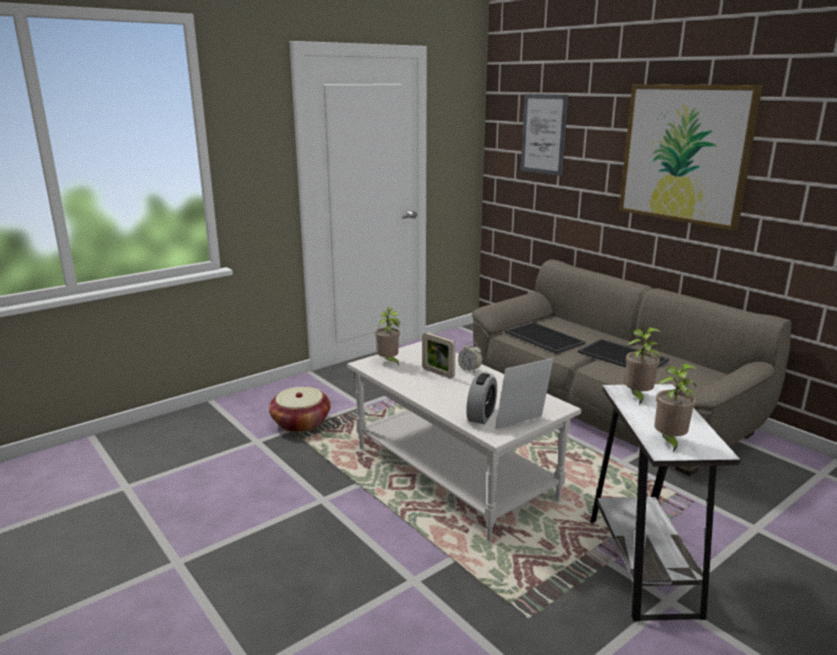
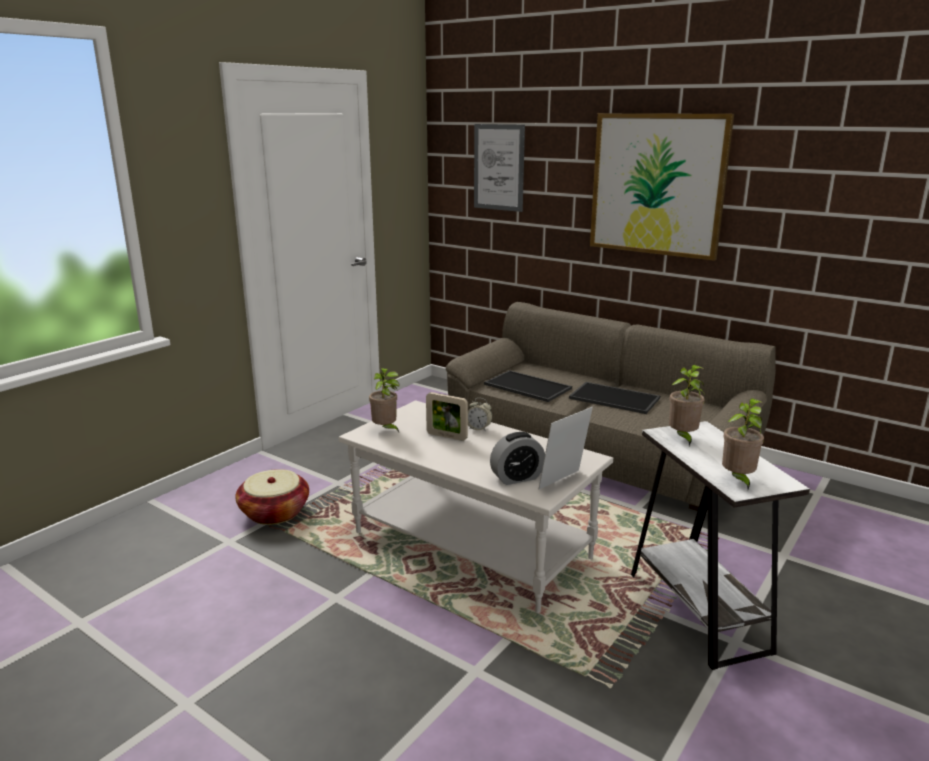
camera: 15 degrees left, 0 degrees up
alarm clock [466,373,497,424] -> alarm clock turned 60 degrees clockwise [490,432,545,485]

